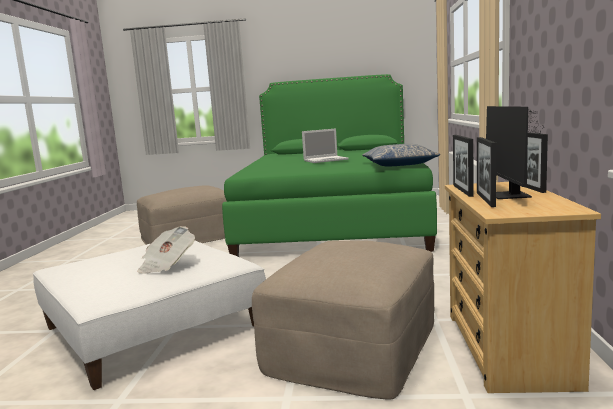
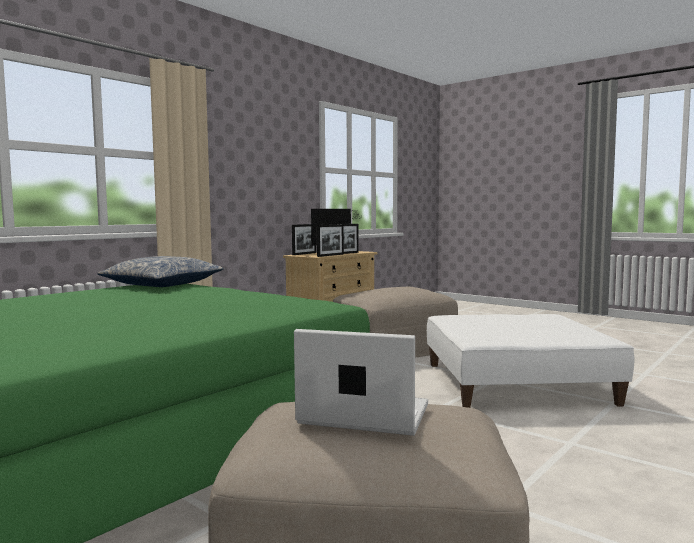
camera: 145 degrees left, 5 degrees down
newspaper [137,226,195,274] -> none
laptop [302,128,349,163] -> laptop moved to [294,329,428,436]

